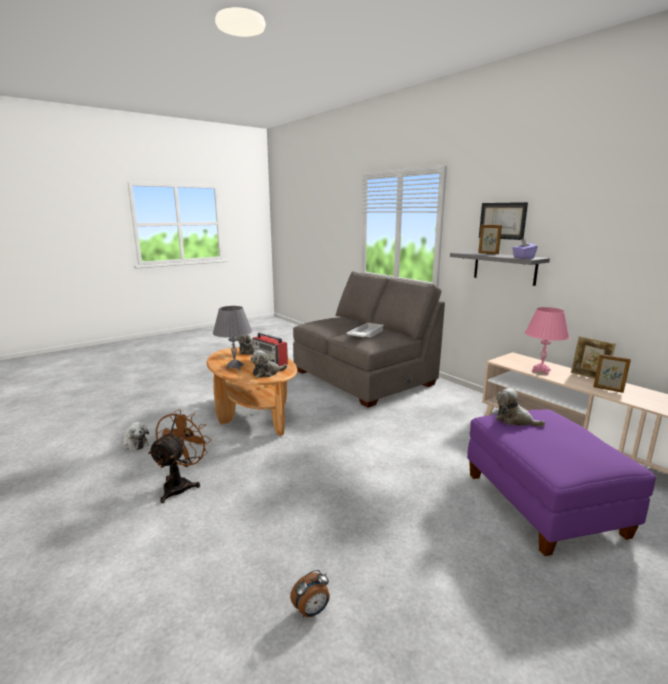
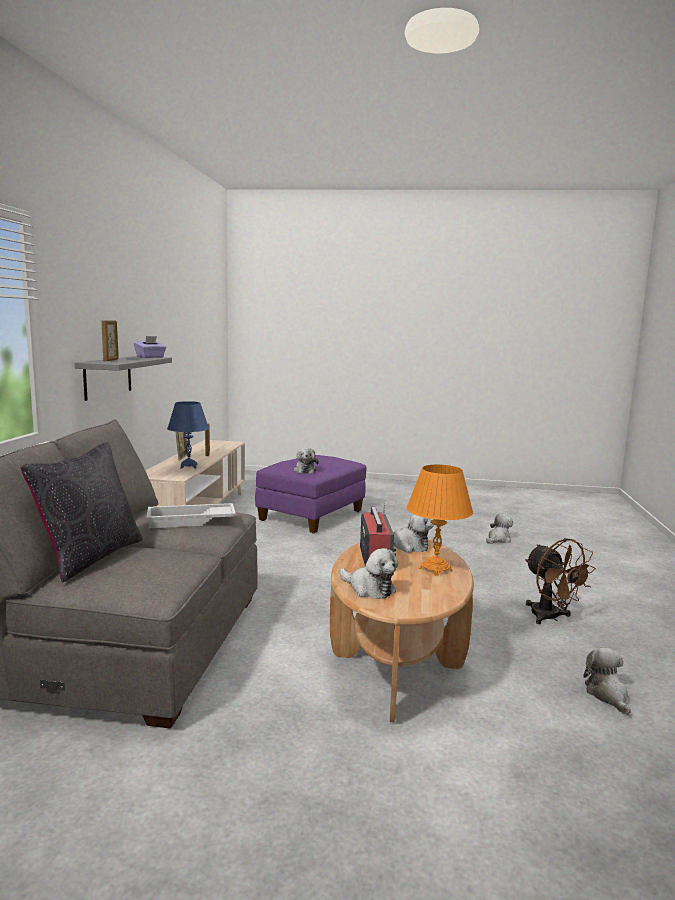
camera: 135 degrees left, 5 degrees down
brown fan [148,409,211,503] -> brown fan turned 90 degrees counterclockwise [525,538,596,624]
grey table lamp [213,306,252,370] -> orange table lamp [406,465,473,576]
alarm clock [290,570,330,617] -> plush toy [486,514,513,544]
picture [479,202,528,240] -> none
pink table lamp [525,307,570,375] -> blue table lamp [167,401,209,469]
none -> black pillow [21,442,143,583]

